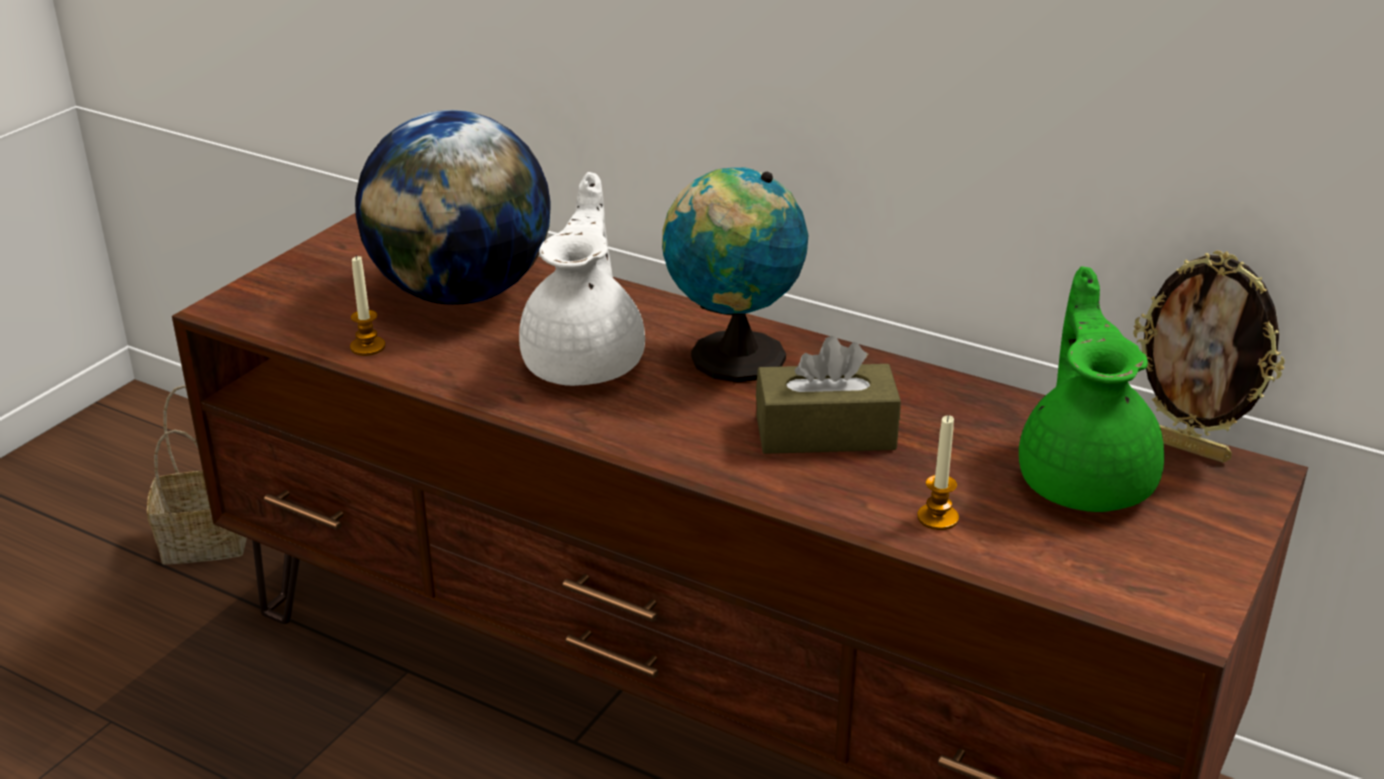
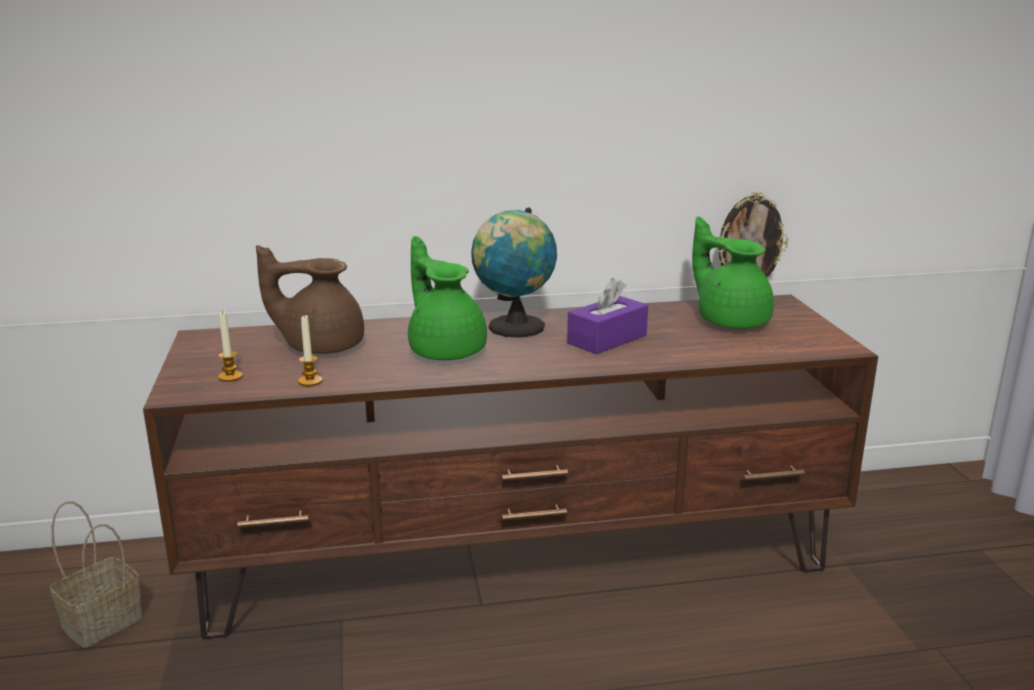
camera: 40 degrees left, 10 degrees down
globe [355,110,551,305] -> brown teapot [256,245,364,354]
white teapot [519,172,645,386] -> green teapot [408,236,487,360]
brown tissue box [756,336,901,454] -> purple tissue box [567,278,648,354]
candle [917,415,959,530] -> candle moved to [218,310,243,382]

